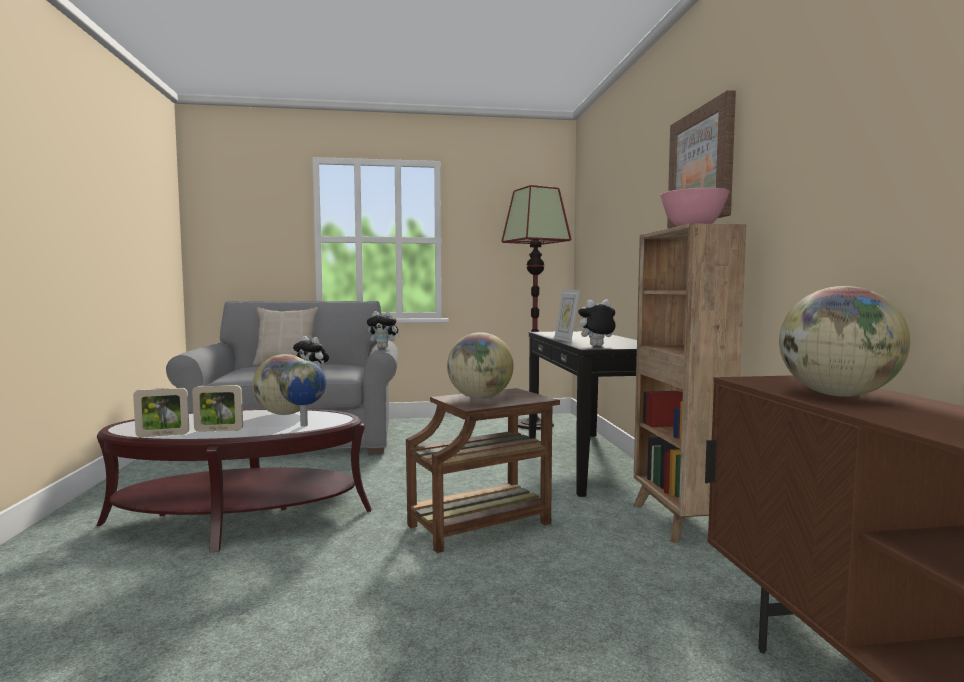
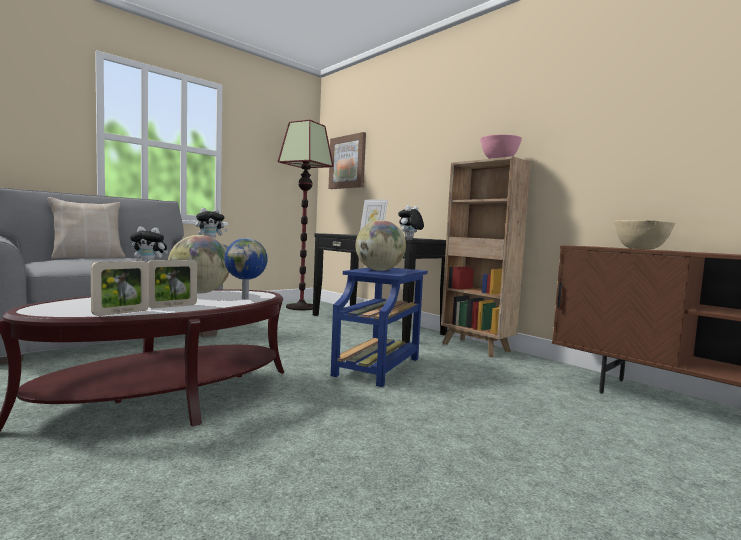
camera: 35 degrees left, 0 degrees up
brown side table [406,388,560,553] -> blue side table [331,268,428,387]
picture [667,90,736,228] -> picture moved to [328,132,366,189]
globe [779,286,910,397] -> beige bowl [614,220,675,249]

